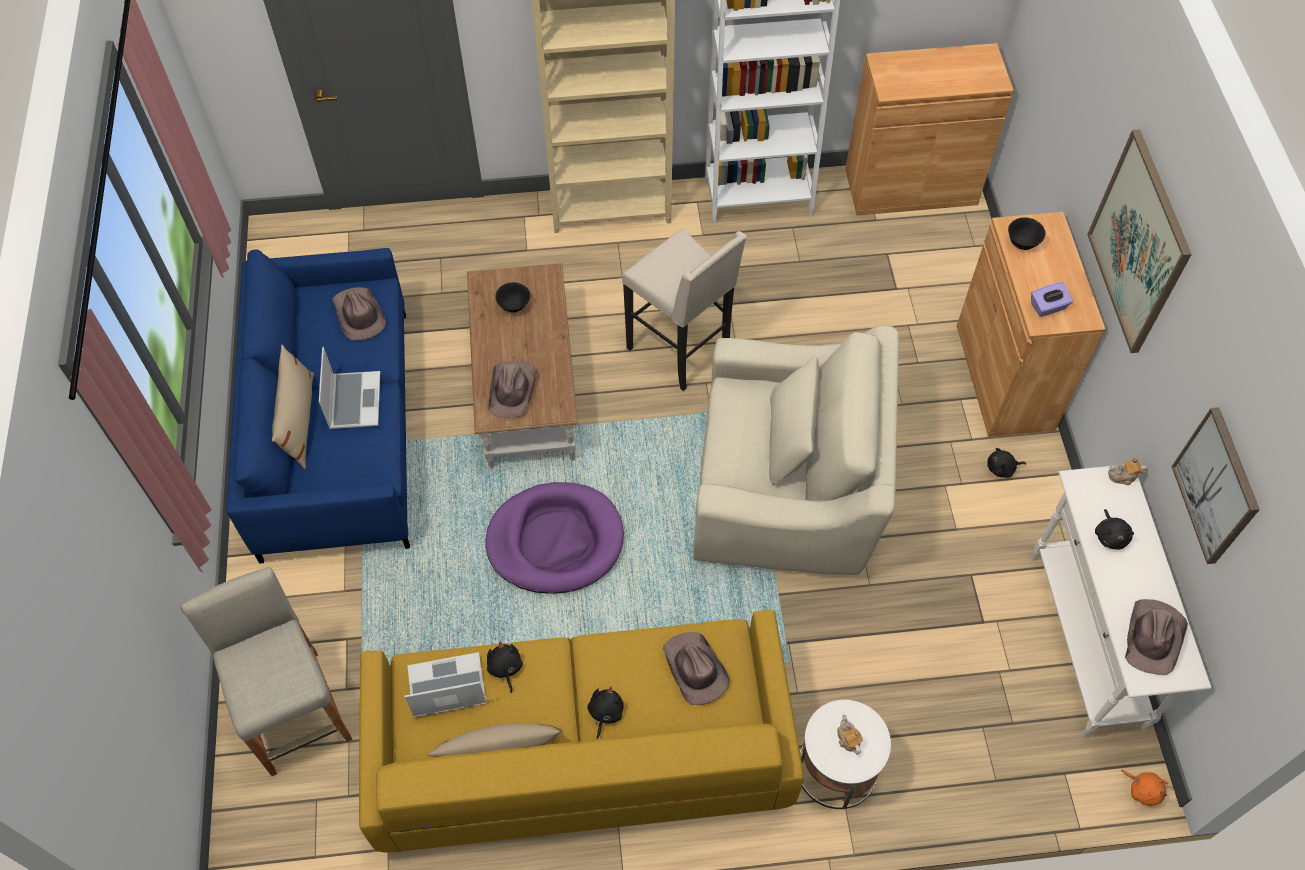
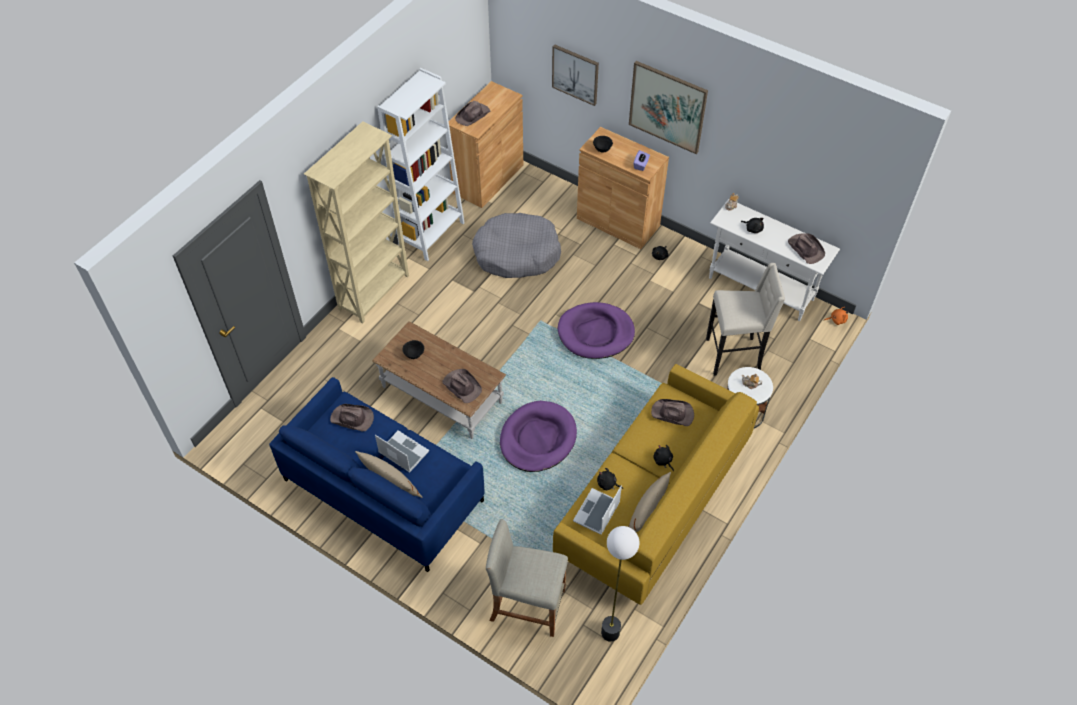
camera: 50 degrees left, 5 degrees down
beige stool [622,229,747,391] -> beige stool moved to [706,263,785,376]
beige armchair [693,325,899,575] -> purple dog bed [558,302,635,359]
picture [1171,407,1260,564] -> picture moved to [552,44,599,106]
none -> brown hat [455,101,490,126]
none -> grey dog bed [472,213,561,278]
none -> floor lamp [601,526,639,642]

